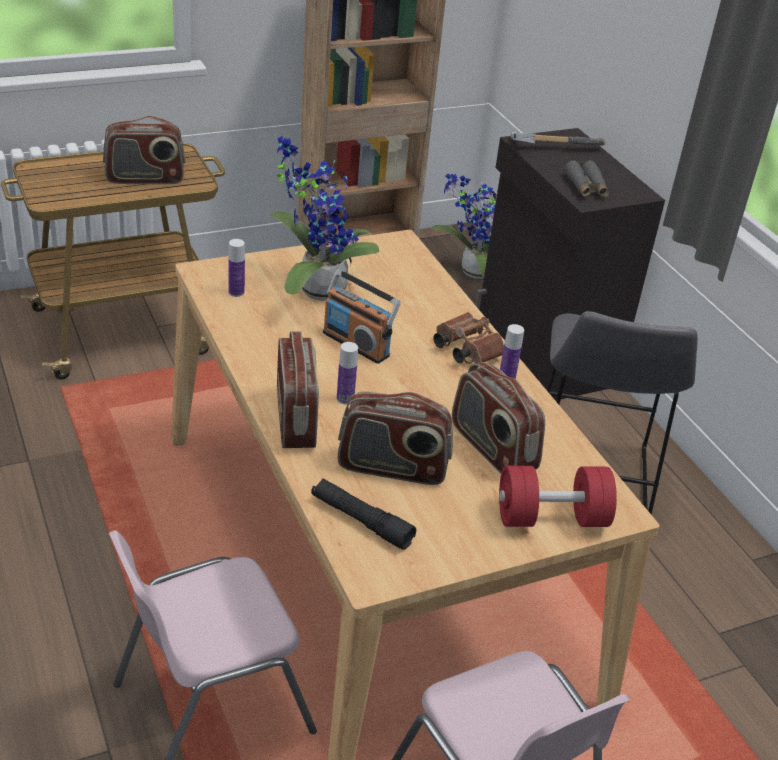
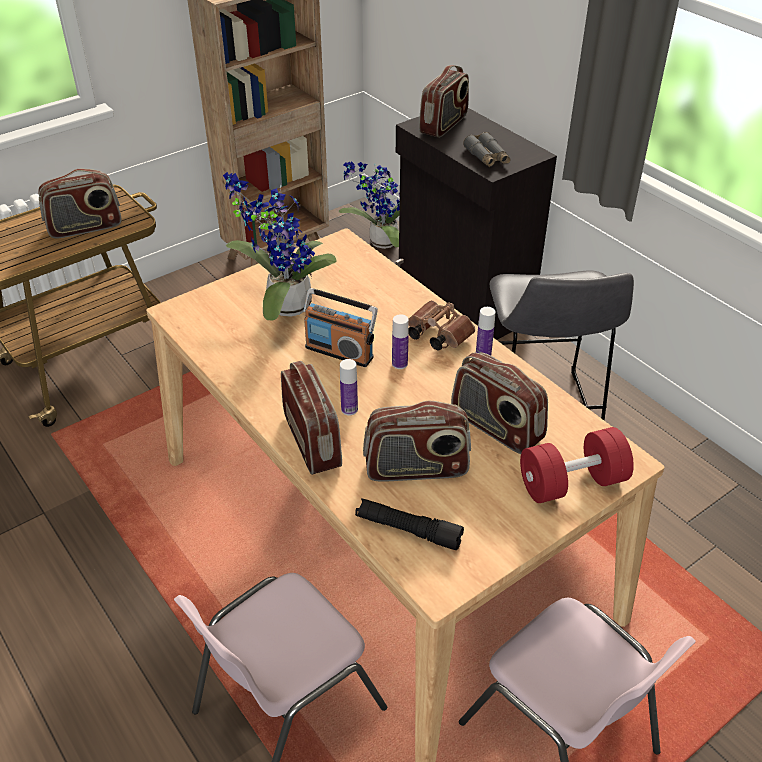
camera: 10 degrees left, 5 degrees up
bottle [228,239,245,297] -> bottle moved to [392,314,409,369]
hammer [510,131,606,146] -> radio [419,65,469,138]

